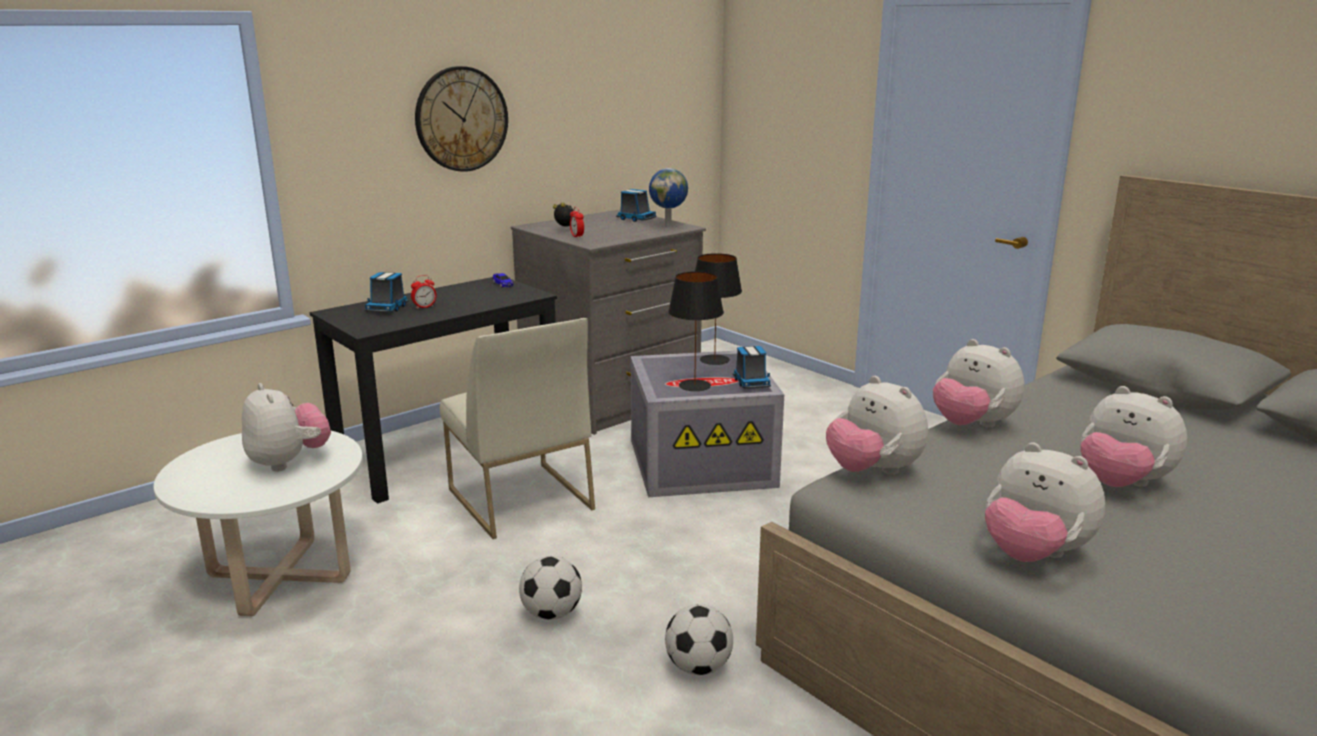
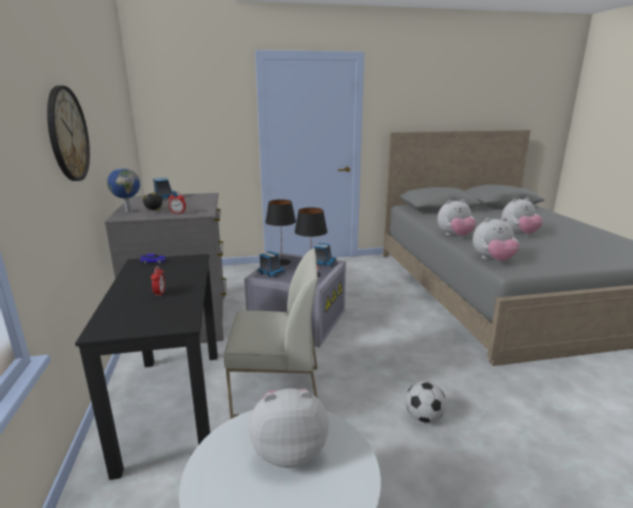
camera: 60 degrees left, 0 degrees up
toy truck [365,272,409,313] -> toy truck moved to [257,251,285,277]
globe [649,168,688,227] -> globe moved to [107,168,140,212]
football [665,604,733,675] -> none
plush toy [985,442,1106,562] -> none

